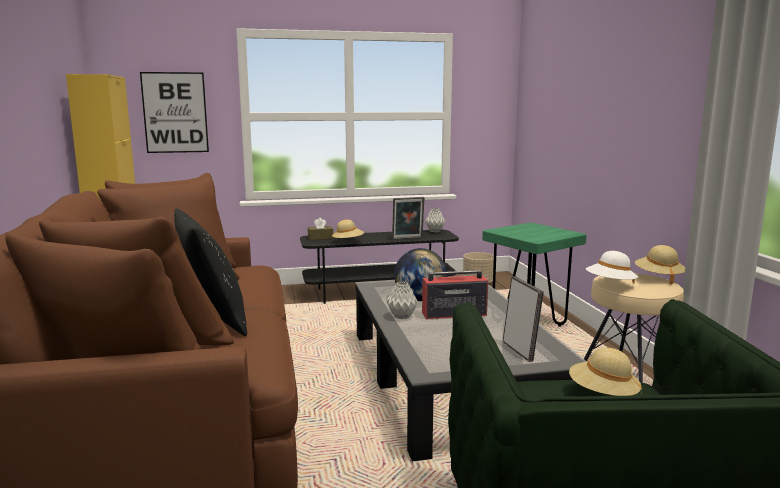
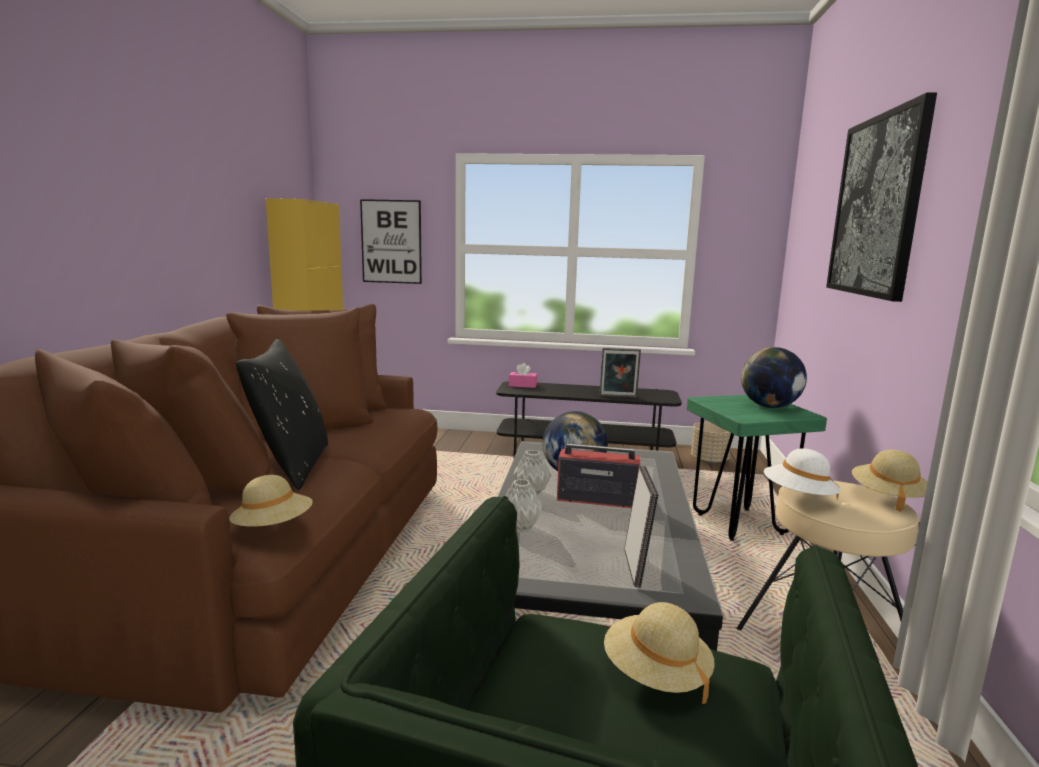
camera: 20 degrees right, 0 degrees up
brown tissue box [308,218,333,240] -> pink tissue box [509,363,537,388]
beige hat [332,220,364,238] -> beige hat moved to [229,475,313,527]
grey vase [425,208,445,232] -> grey vase moved to [506,479,543,533]
none -> globe [741,347,807,408]
none -> picture [826,92,937,302]

